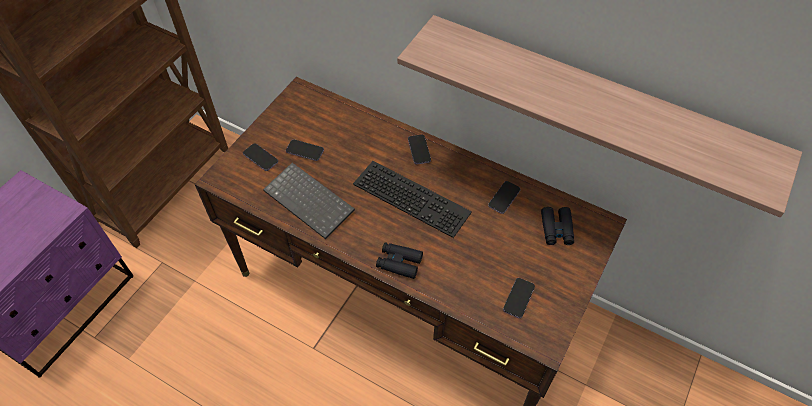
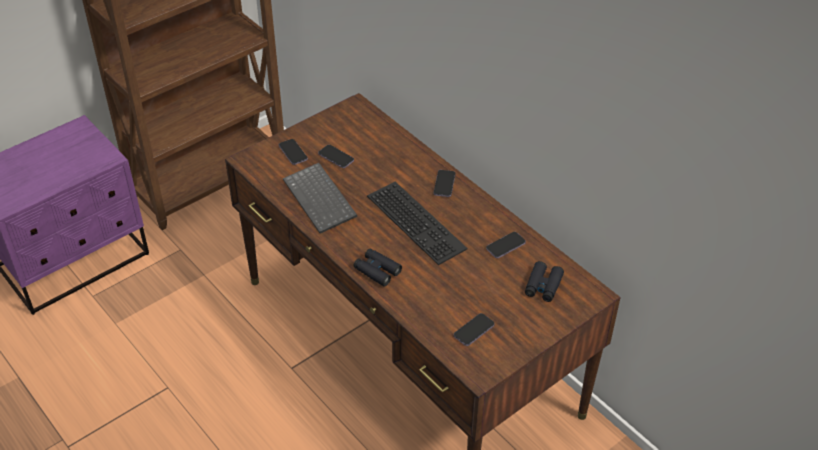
camera: 20 degrees right, 10 degrees down
shelf [397,15,802,217] -> none

